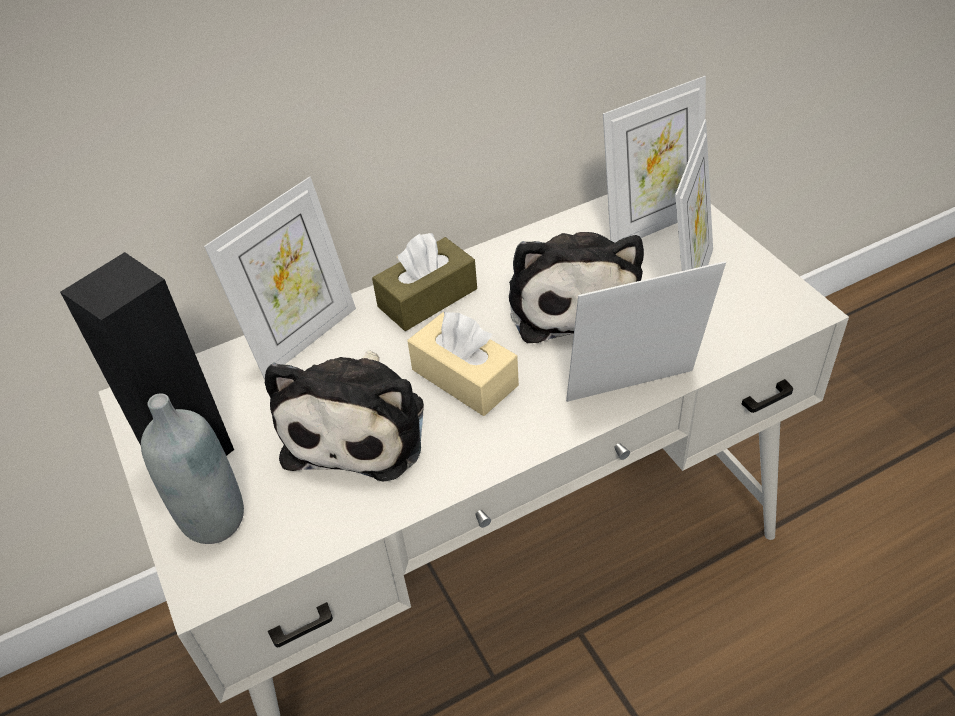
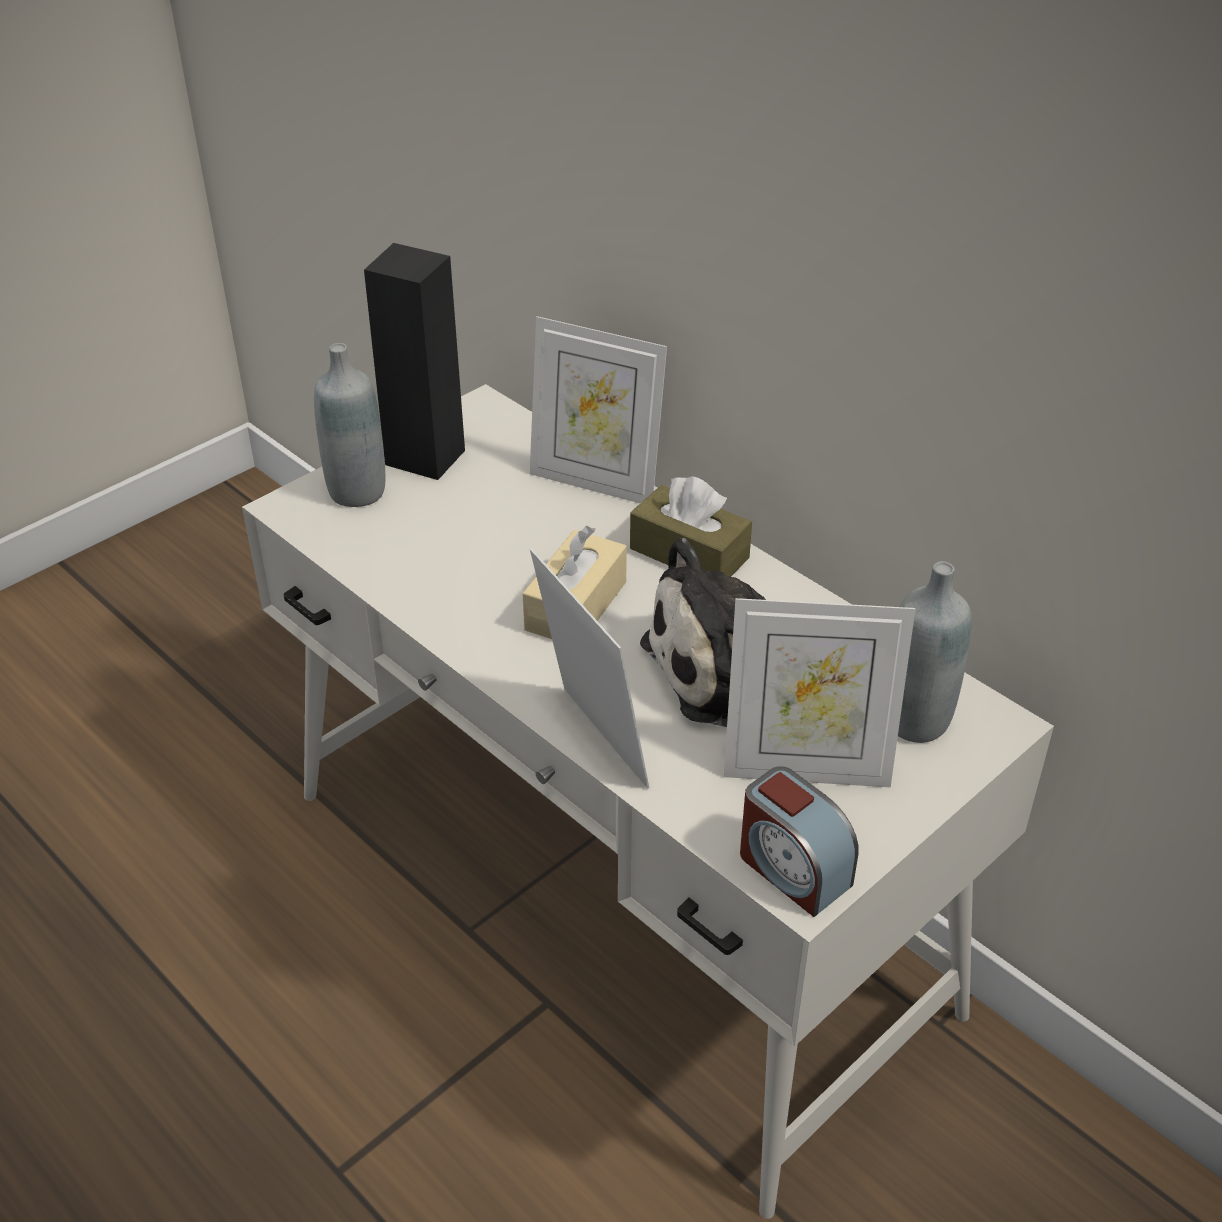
camera: 70 degrees right, 5 degrees down
plush toy [265,351,424,482] -> none
picture frame [603,76,706,243] -> grey bottle [898,561,972,743]
none -> alarm clock [740,766,858,917]

